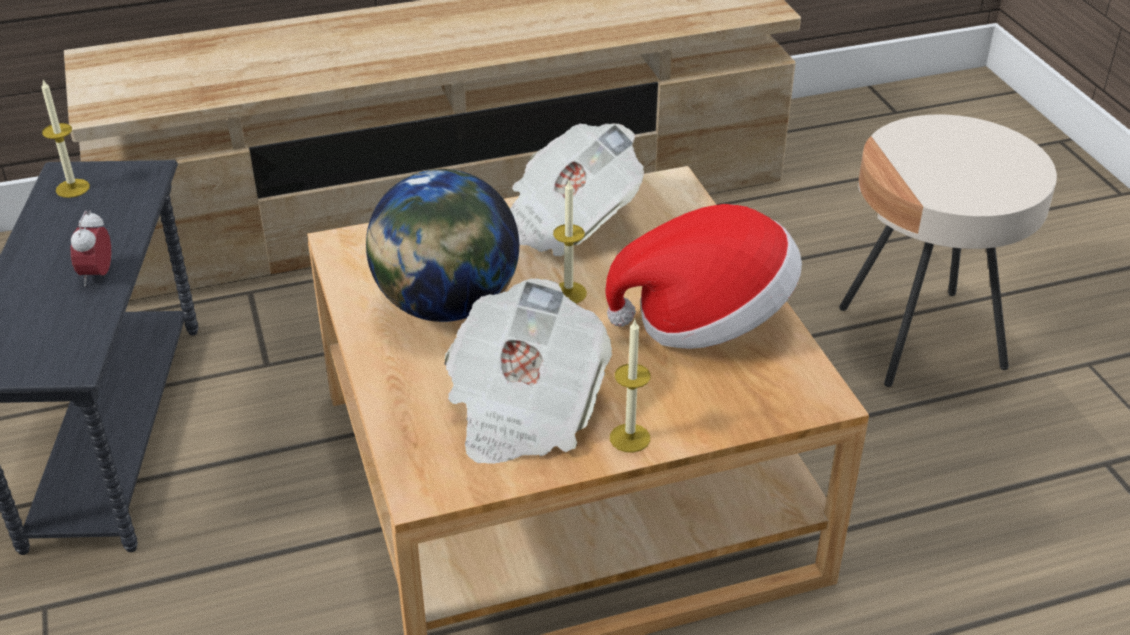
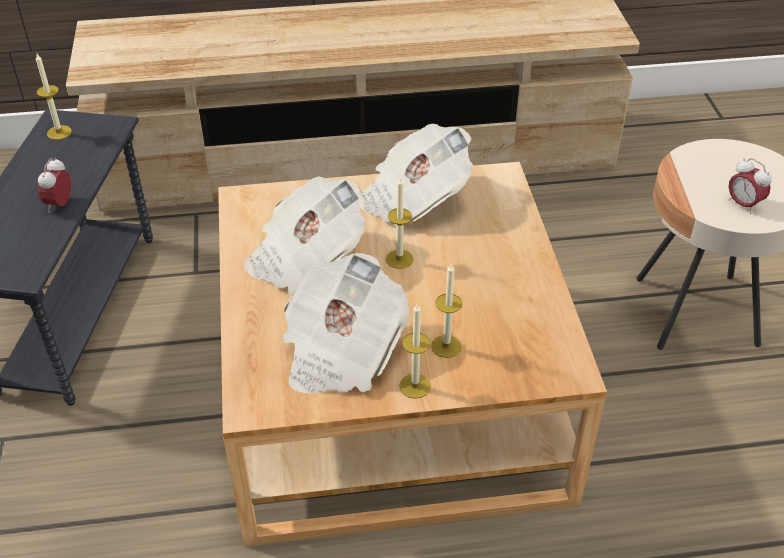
camera: 10 degrees right, 5 degrees up
globe [366,169,519,322] -> newspaper [244,176,365,294]
hat [605,204,802,349] -> none
none -> candle [431,264,462,358]
none -> alarm clock [729,158,772,214]

